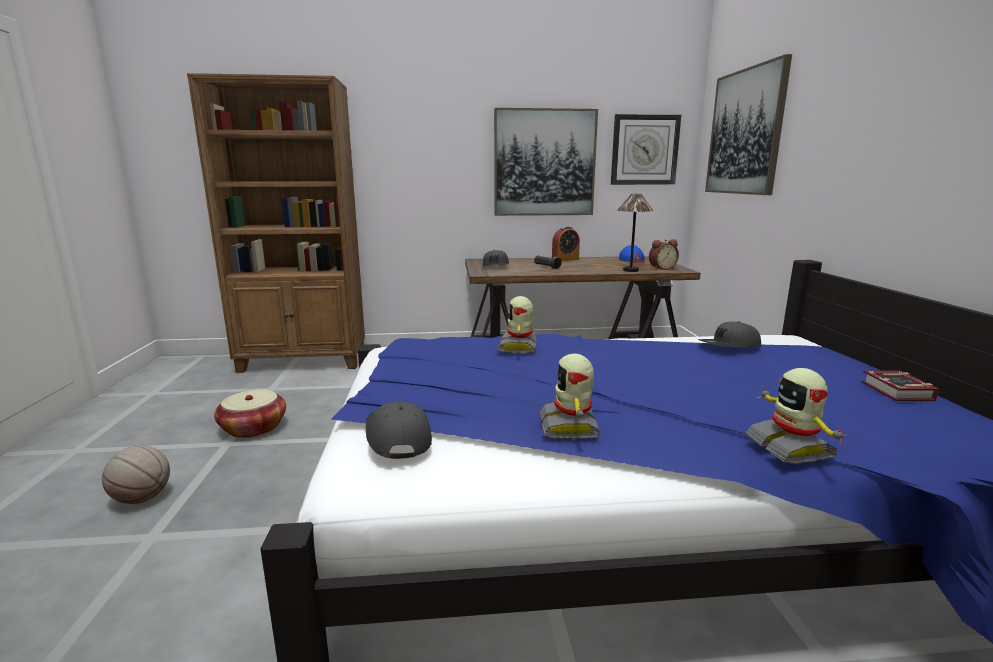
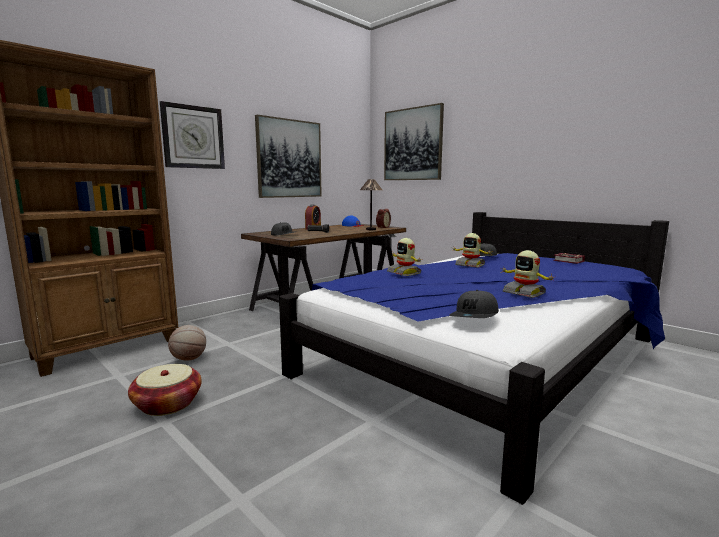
camera: 40 degrees left, 5 degrees down
basketball [102,445,170,504] -> basketball moved to [168,325,206,361]
grey cap [366,401,432,459] -> grey cap turned 90 degrees counterclockwise [449,290,499,318]
wall clock [611,114,681,185] -> wall clock moved to [160,101,225,169]
toy robot [745,368,848,464] -> toy robot moved to [453,233,492,268]

